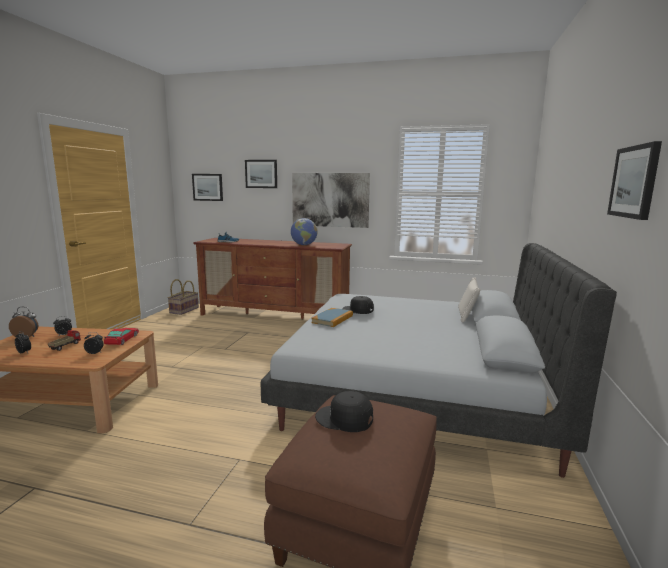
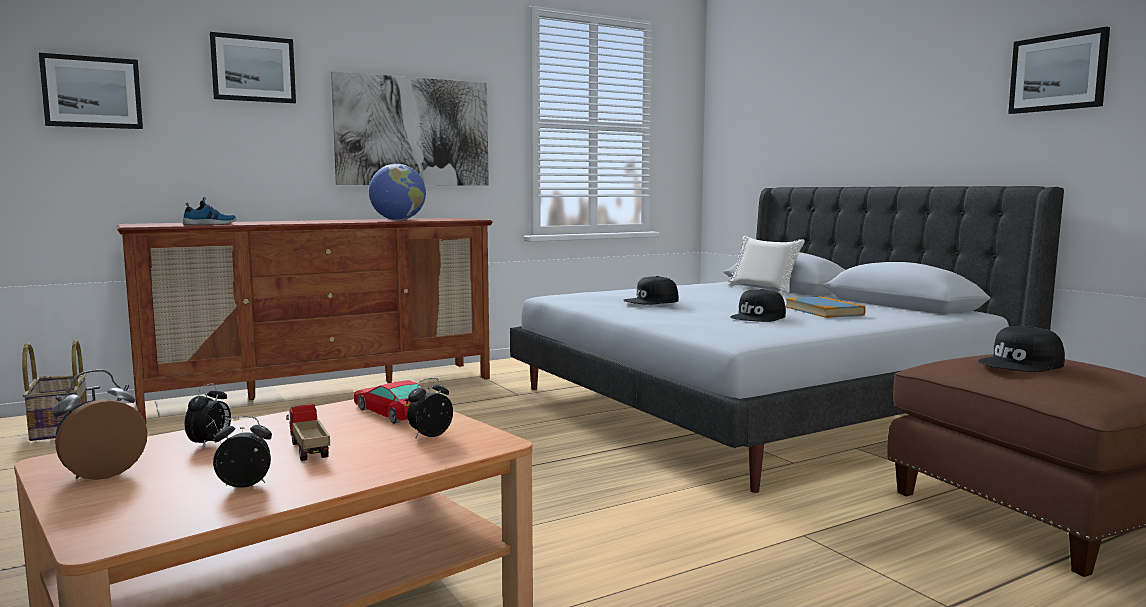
camera: 45 degrees left, 5 degrees down
book [311,308,353,327] -> book moved to [785,296,866,318]
none -> black cap [730,289,786,322]

